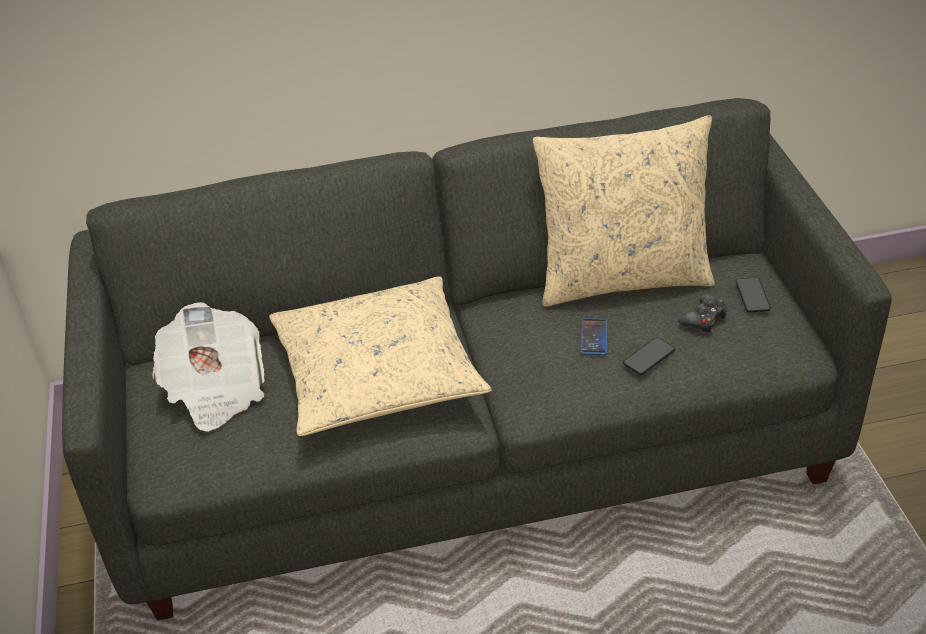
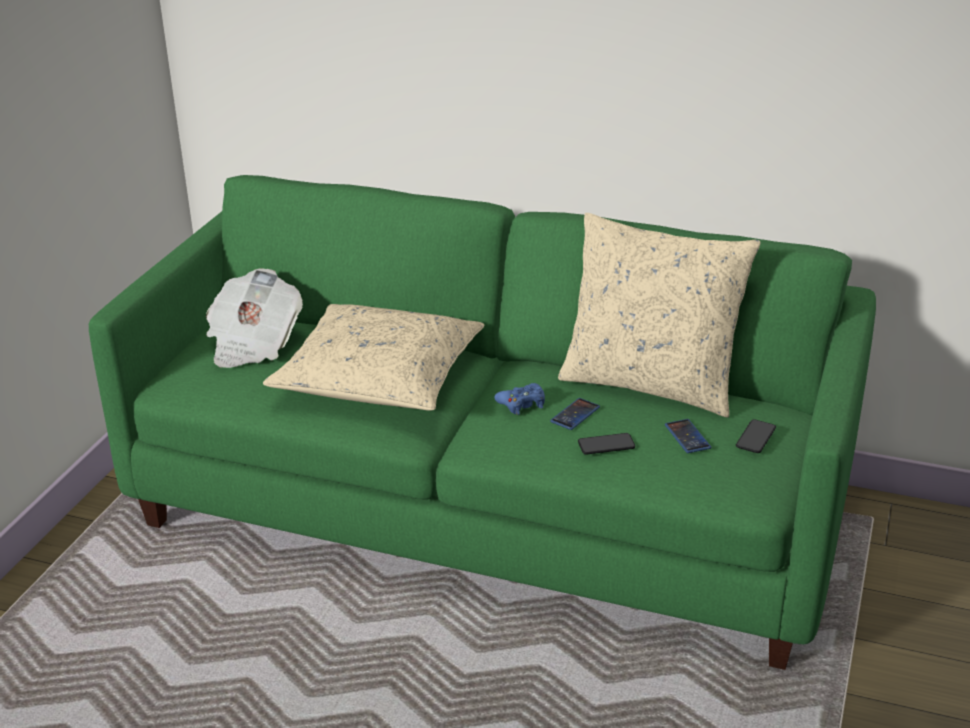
camera: 30 degrees right, 10 degrees down
grey sofa [62,98,892,621] -> green sofa [89,175,876,670]
black game controller [678,294,728,333] -> phone [665,419,711,453]
none -> blue game controller [494,383,545,415]

